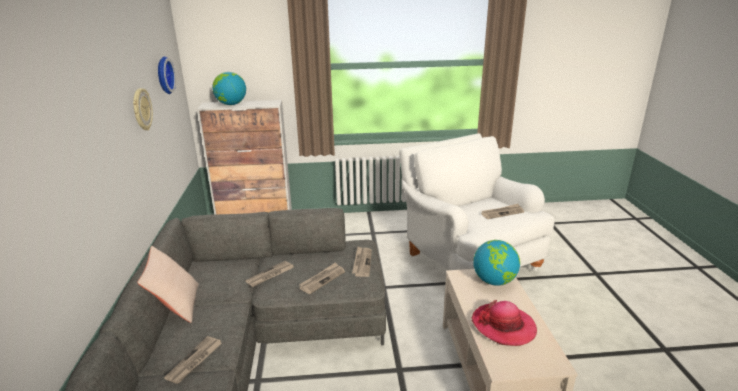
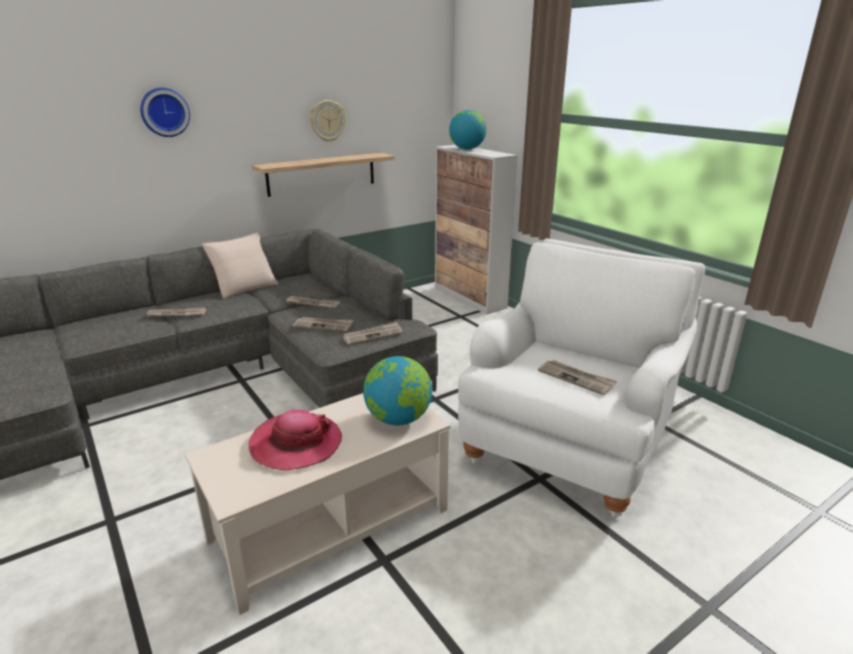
camera: 60 degrees right, 0 degrees up
wall clock [158,56,176,94] -> wall clock moved to [140,88,190,137]
none -> shelf [252,153,395,197]

